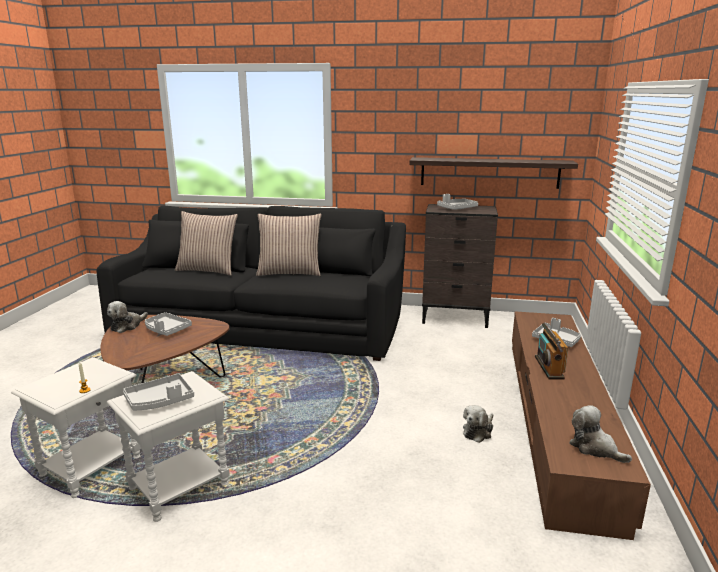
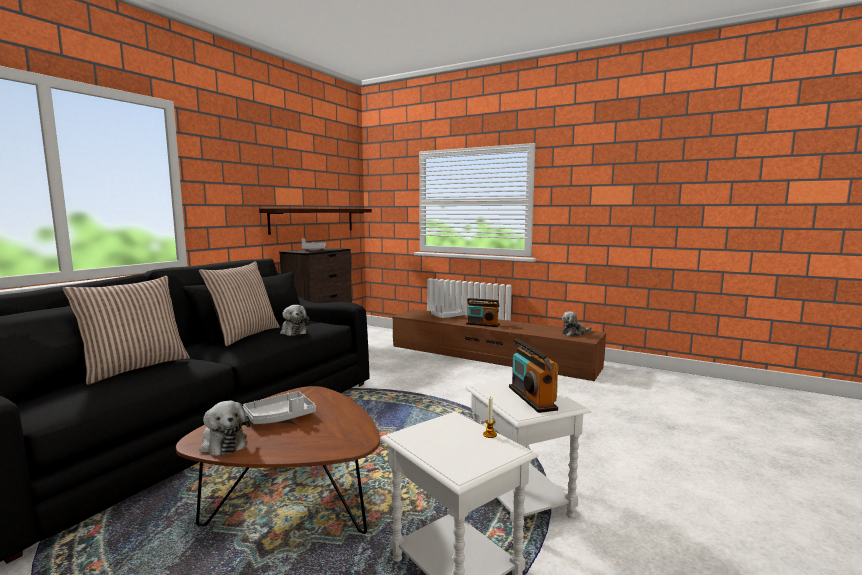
camera: 70 degrees left, 10 degrees down
grey tray [123,373,194,410] -> radio [509,338,558,413]
plush toy [463,405,494,443] -> plush toy moved to [280,305,310,336]

